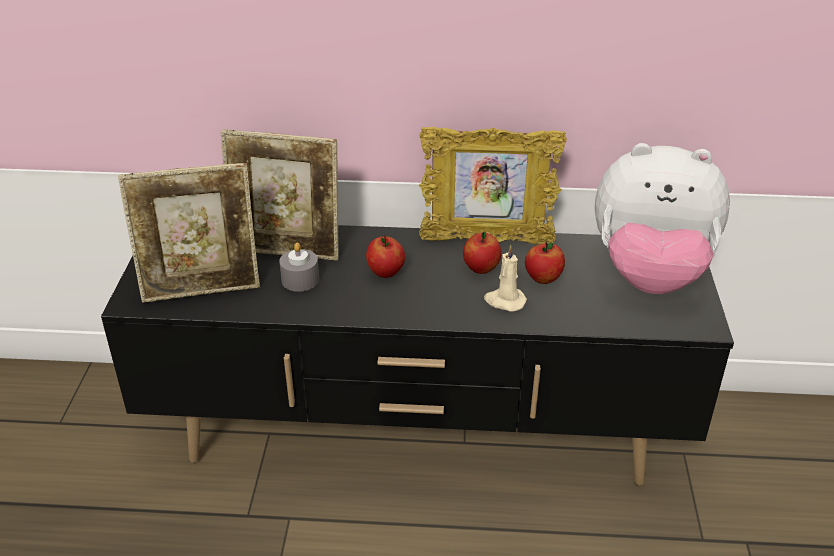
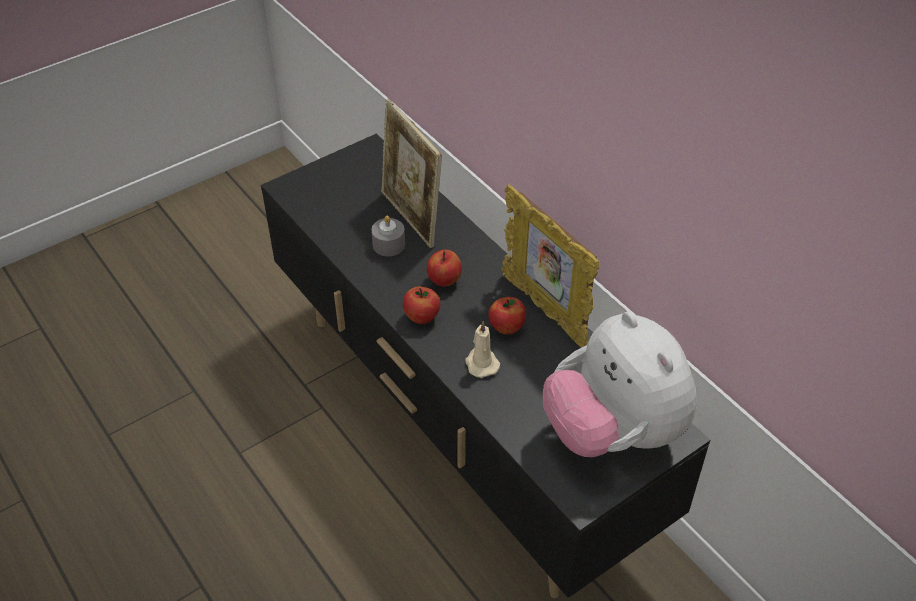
camera: 50 degrees right, 10 degrees up
picture frame [118,163,260,303] -> none
apple [525,242,565,284] -> apple moved to [403,286,440,324]

